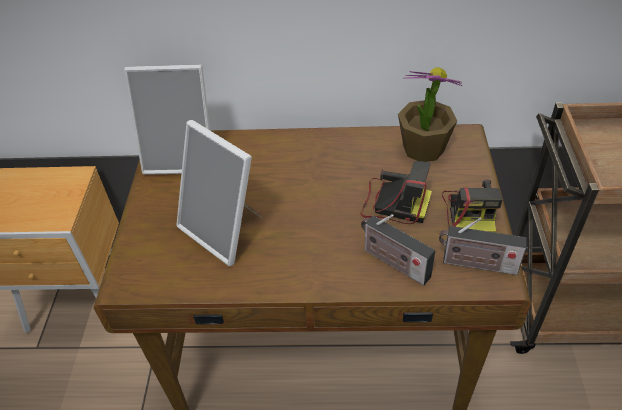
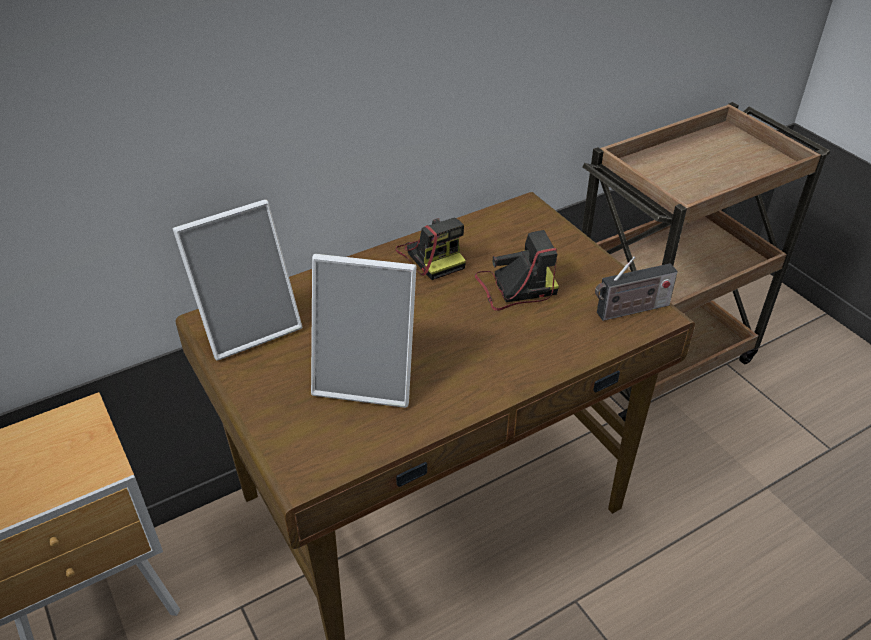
camera: 35 degrees left, 5 degrees down
radio [361,214,435,285] -> none
potted plant [398,67,462,162] -> none
camera [442,180,502,233] -> camera moved to [395,218,466,280]

